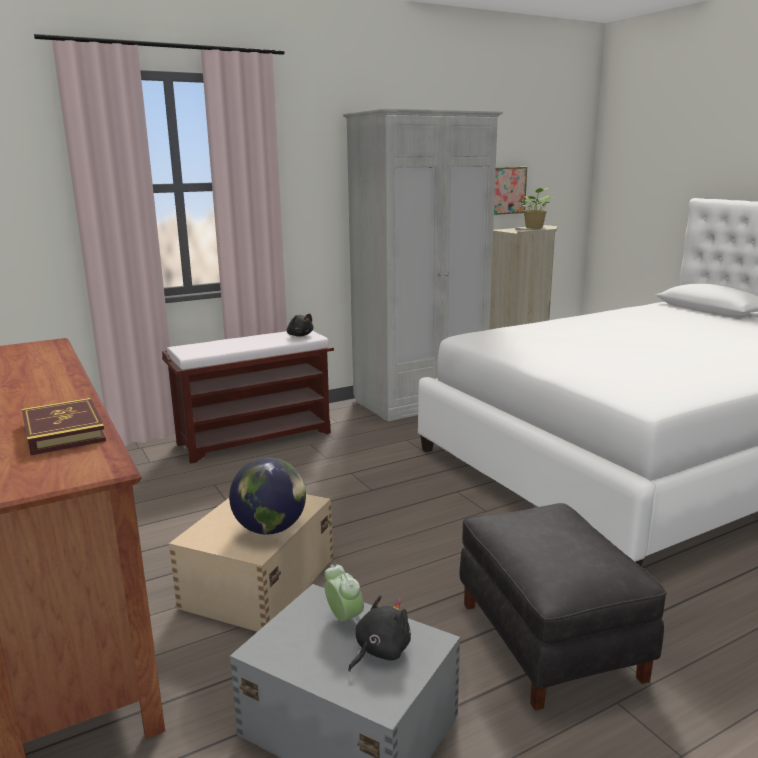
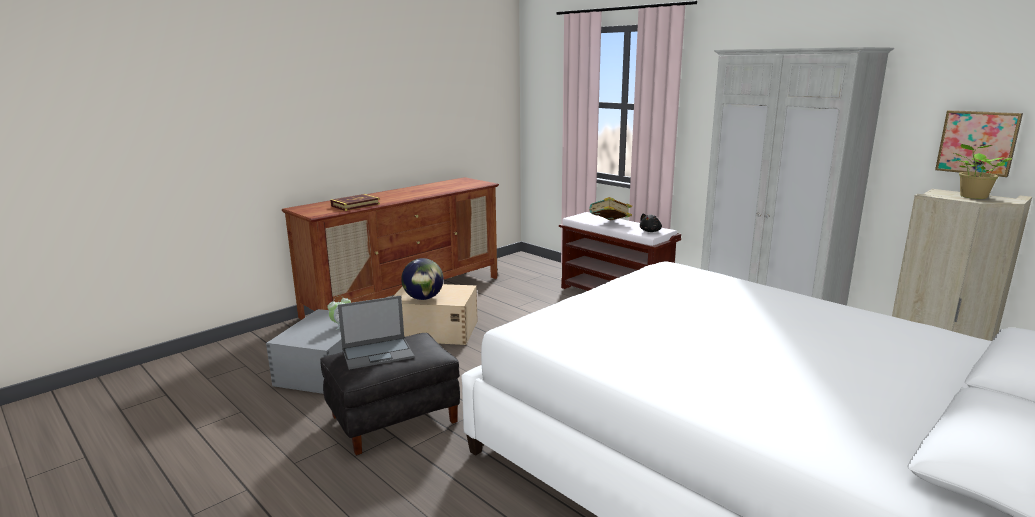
camera: 75 degrees right, 0 degrees up
black plush toy [348,595,411,672] -> none
none -> laptop [338,295,414,370]
none -> book [589,197,632,220]

